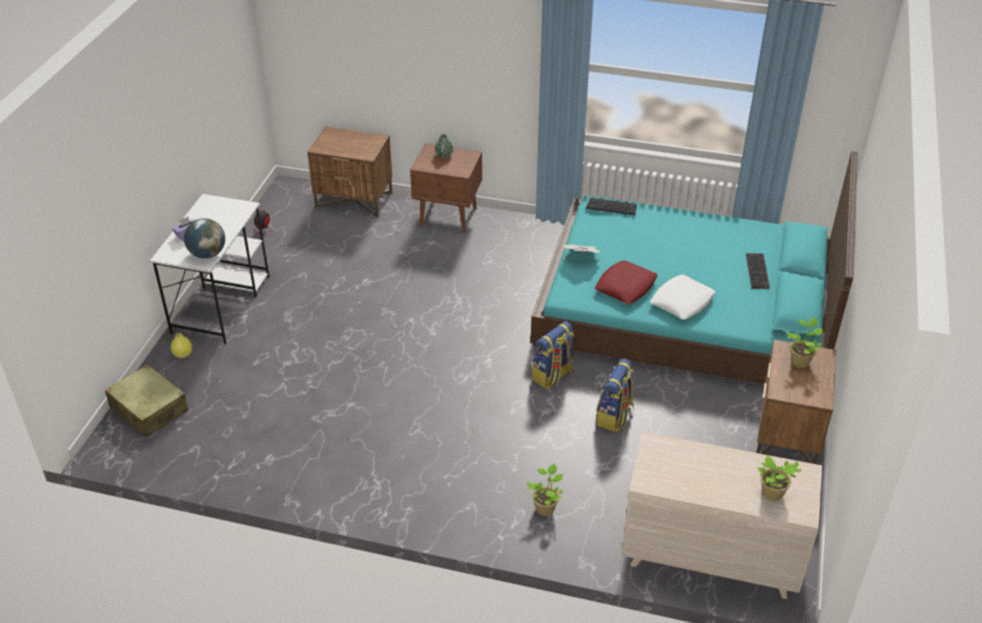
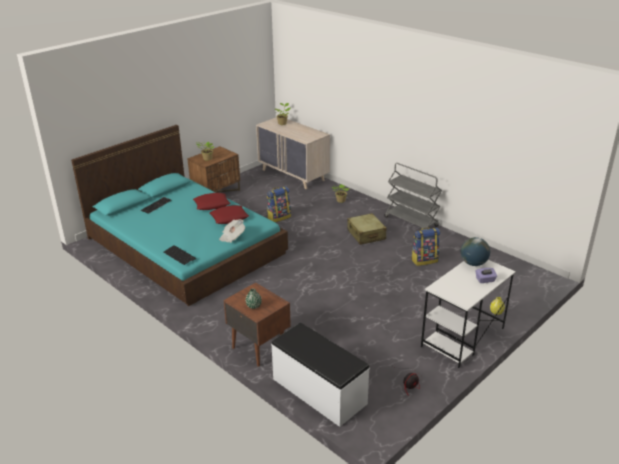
camera: 150 degrees left, 10 degrees down
beige suitcase [105,364,188,438] -> beige suitcase moved to [347,213,387,245]
brown nightstand [307,127,392,218] -> white bench [271,323,370,427]
backpack [532,321,575,389] -> backpack moved to [411,228,440,266]
white pillow [650,274,716,319] -> red pillow [193,193,230,210]
none -> grey cart [385,163,442,230]

